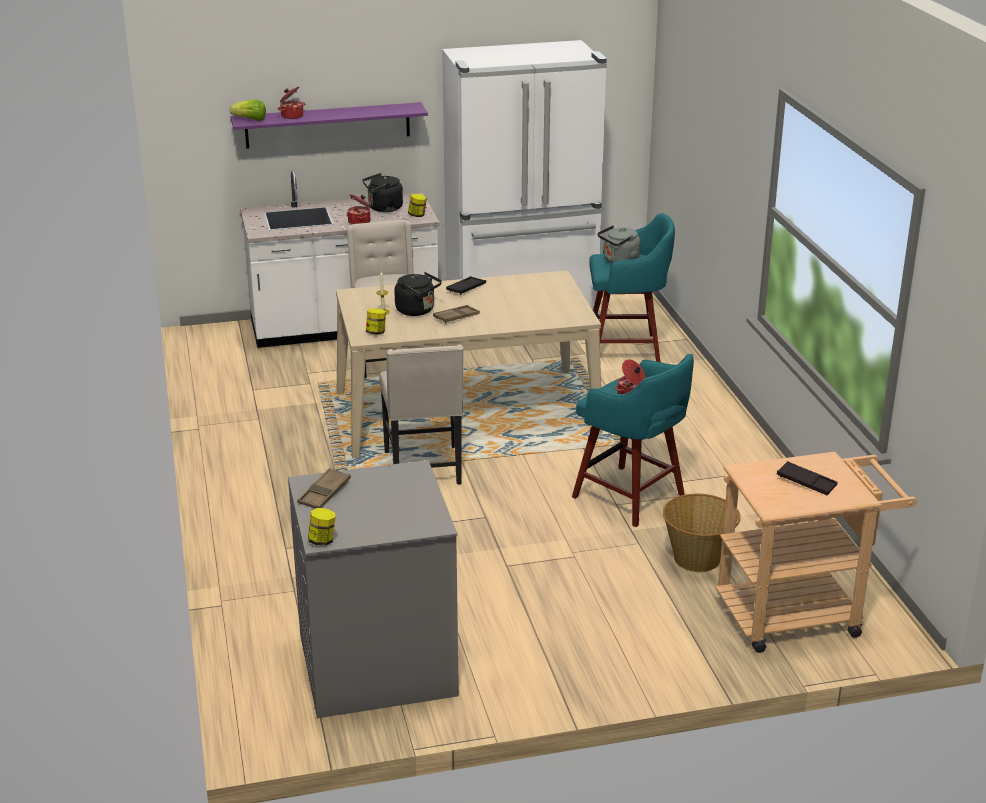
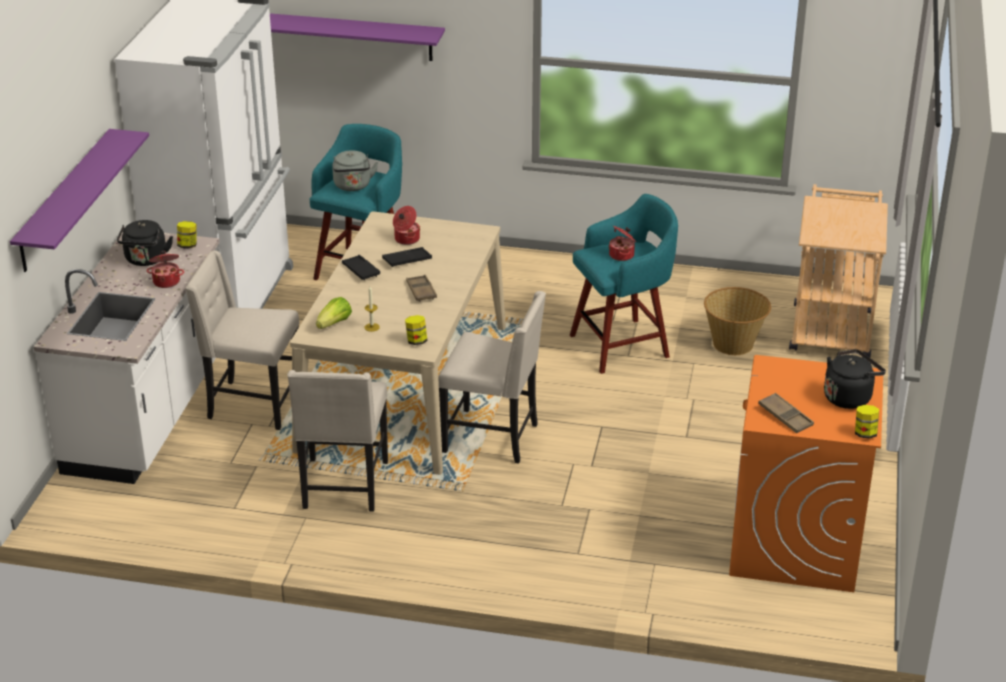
camera: 65 degrees left, 5 degrees up
lettuce [230,100,266,121] -> lettuce moved to [316,297,352,329]
cooking pot [278,86,306,119] -> cooking pot moved to [393,206,420,245]
grey washing machine [288,460,459,718] -> orange washing machine [729,355,883,592]
black kettle [394,272,442,316] -> black kettle moved to [824,349,886,409]
black tray [777,461,838,495] -> black tray moved to [382,247,432,267]
none -> purple shelf [270,13,445,61]
none -> beige chair [287,370,388,512]

